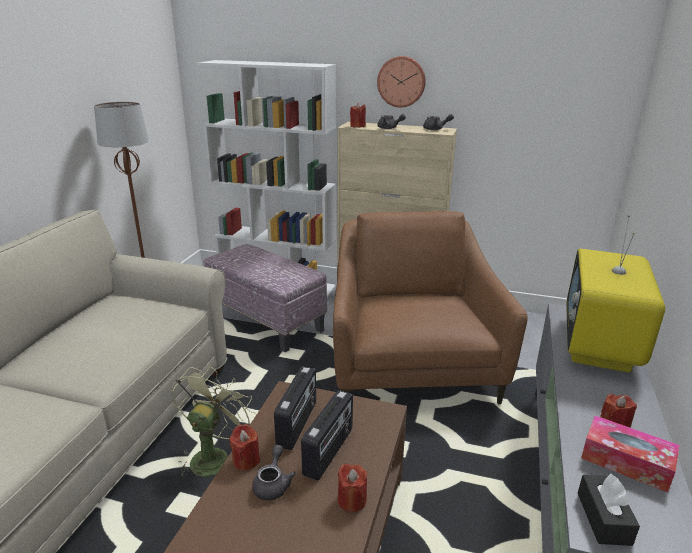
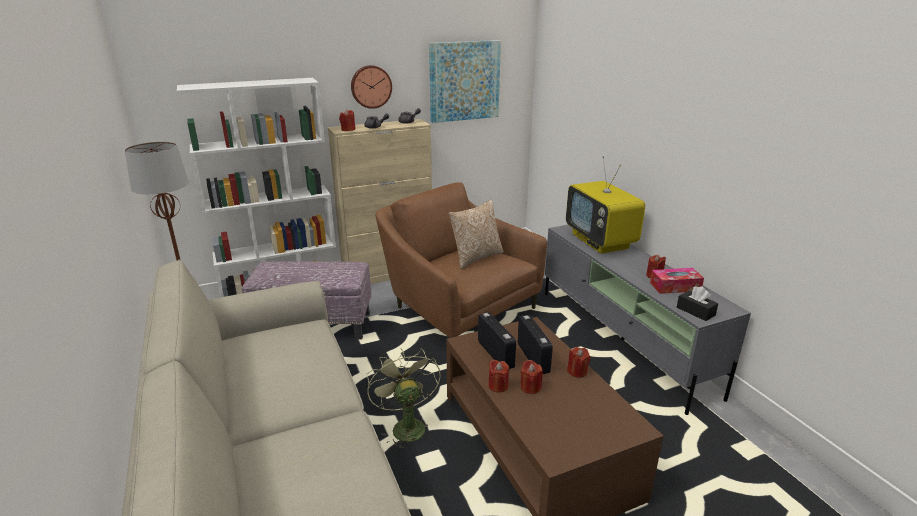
camera: 40 degrees left, 0 degrees up
grey teapot [252,445,296,501] -> red candle [521,360,543,394]
none -> picture [429,40,501,123]
none -> pillow [449,199,504,269]

